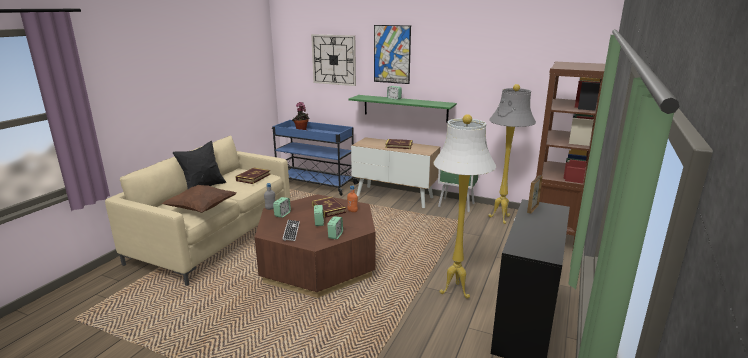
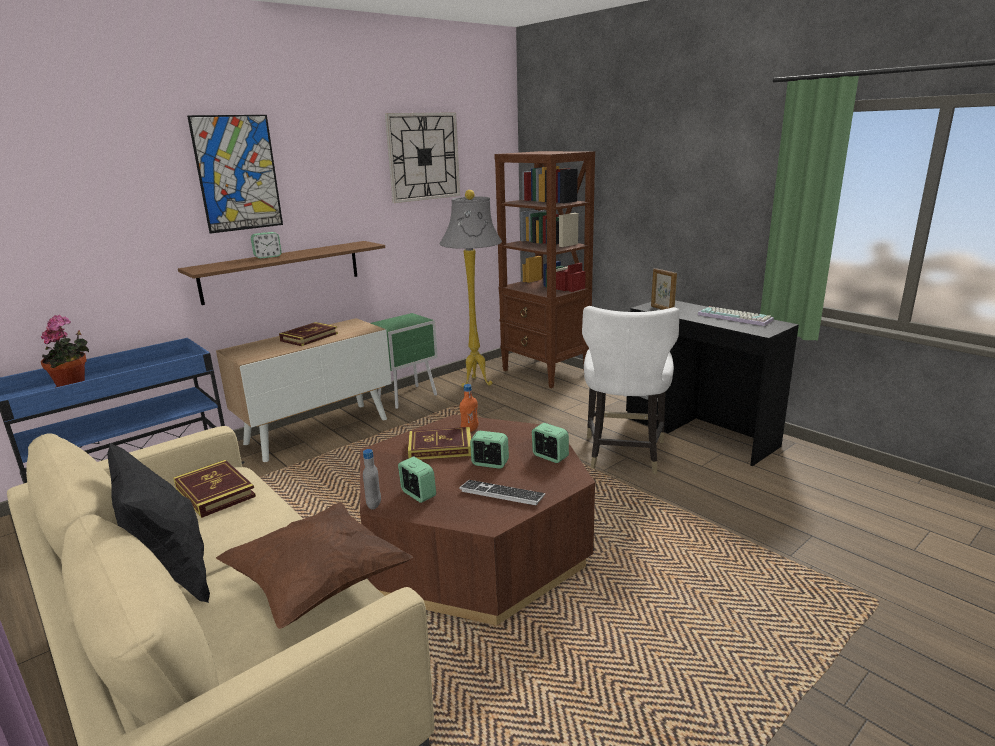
camera: 65 degrees left, 0 degrees up
wall clock [311,34,356,86] -> wall clock moved to [385,112,460,203]
green shelf [349,95,457,123] -> brown shelf [178,241,385,305]
white floor lamp [433,114,496,299] -> white chair [582,306,680,474]
none -> keyboard [698,306,774,326]

